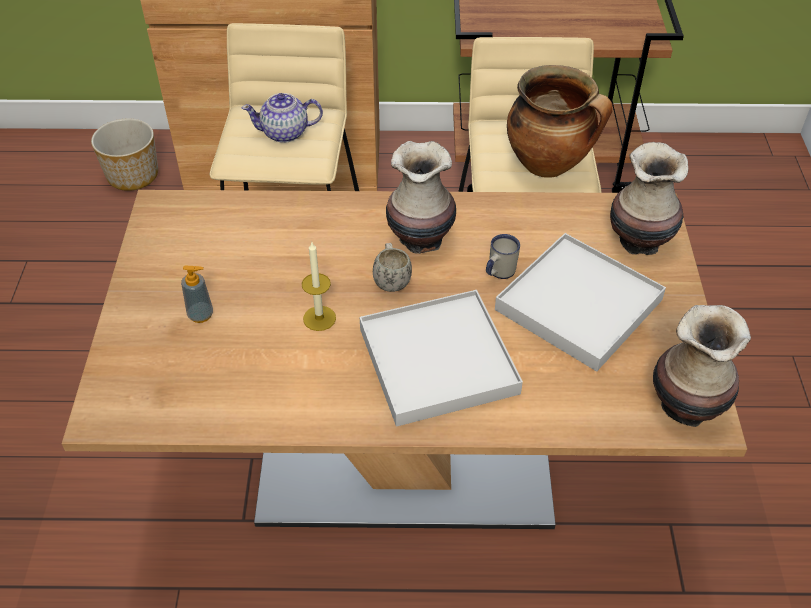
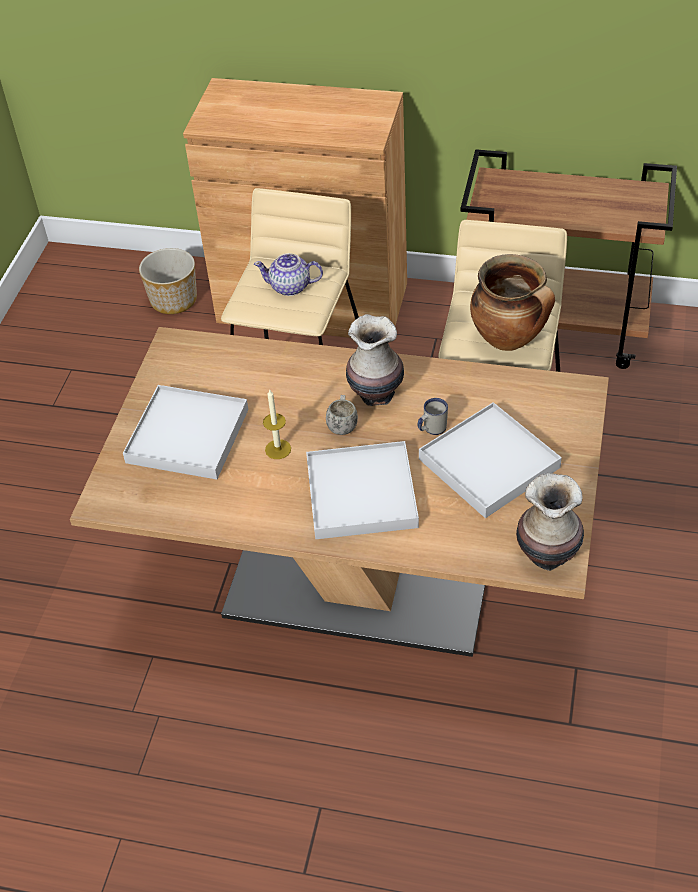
camera: 15 degrees right, 0 degrees up
soap dispenser [181,265,213,323] -> white tray [123,385,248,480]
vase [610,142,688,255] -> none

